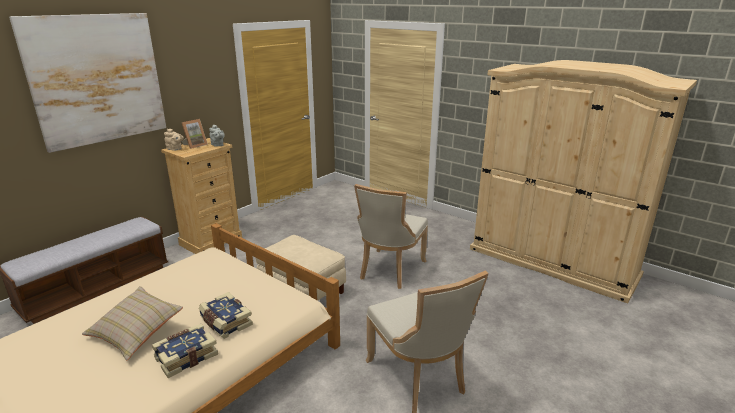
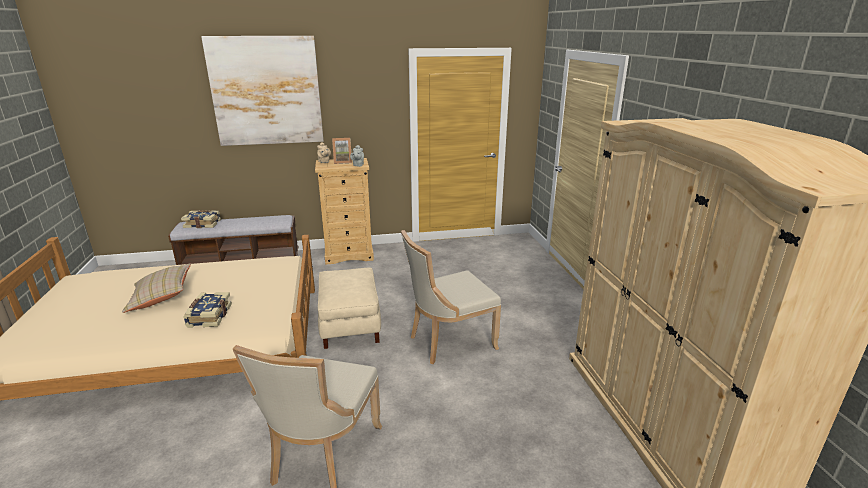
camera: 40 degrees right, 0 degrees up
book [152,324,218,378] -> book moved to [181,210,221,228]

